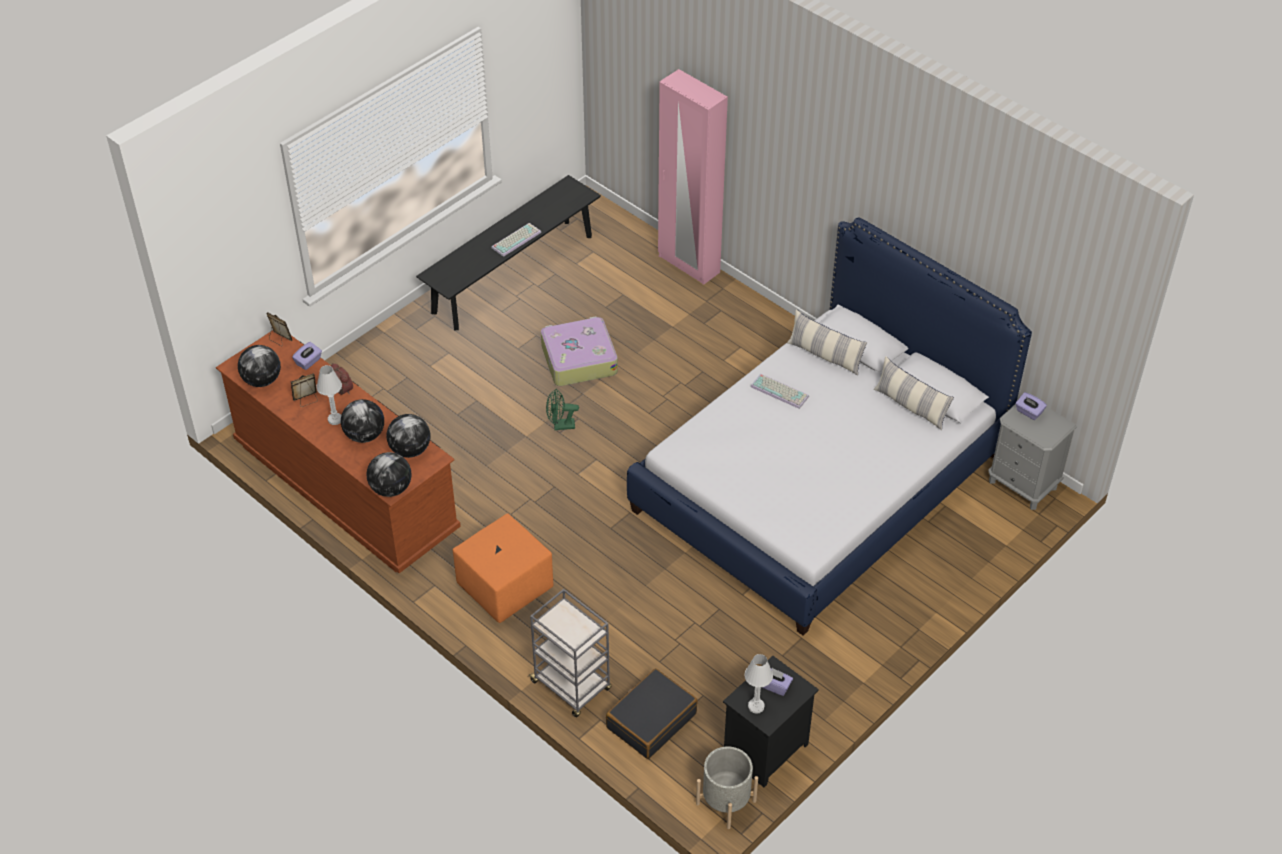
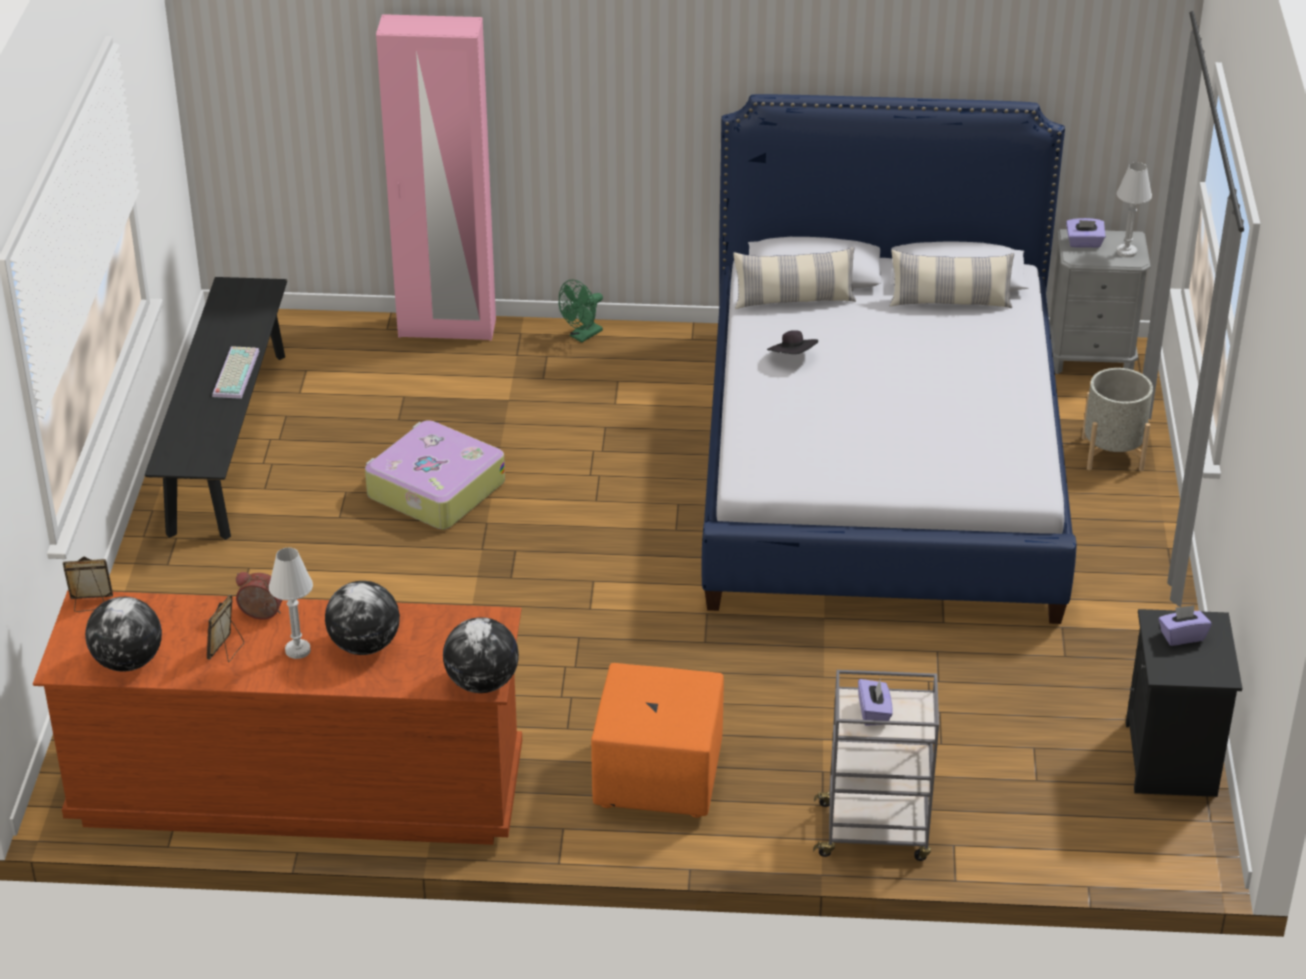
camera: 40 degrees left, 10 degrees down
purple tissue box [292,342,322,370] -> purple tissue box moved to [858,679,893,726]
globe [387,414,430,458] -> none
green fan [546,389,579,430] -> green fan moved to [559,279,603,343]
black suitcase [606,668,698,759] -> none
grey planter [696,746,758,829] -> grey planter moved to [1082,368,1153,471]
white table lamp [744,654,773,714] -> white table lamp moved to [1117,162,1152,258]
keyboard [751,374,809,409] -> black hat [767,330,818,354]

